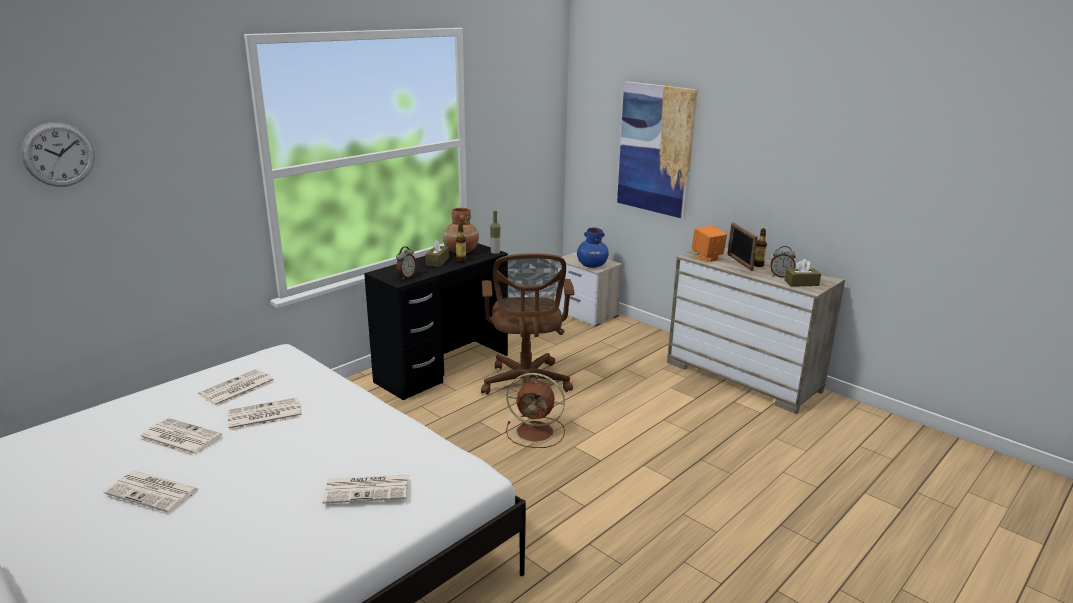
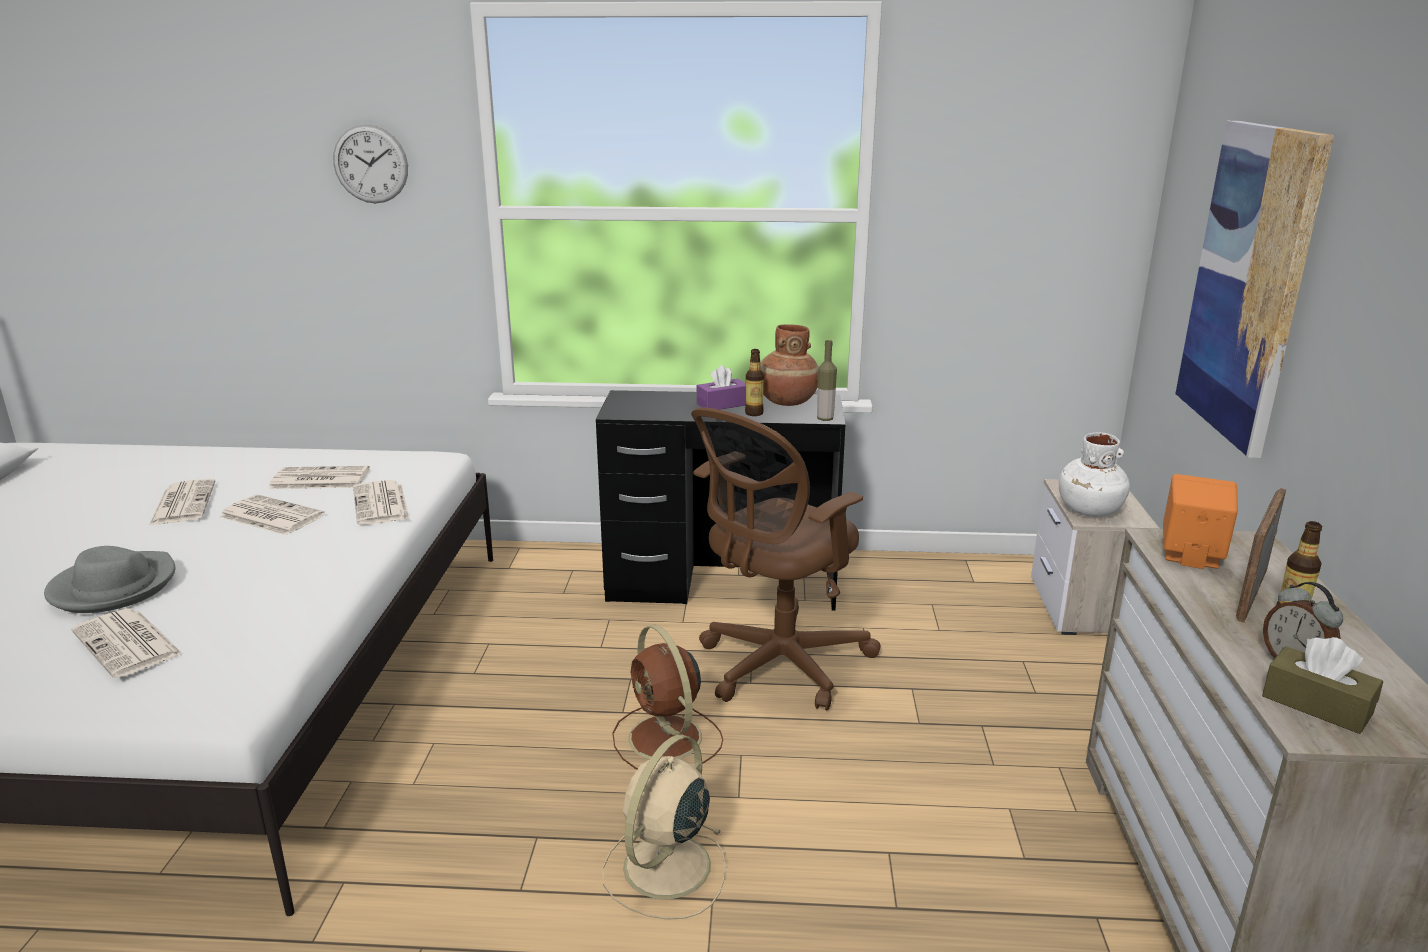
camera: 50 degrees right, 0 degrees up
wall clock [21,122,95,187] -> wall clock moved to [333,124,408,203]
newspaper [104,471,200,512] -> newspaper moved to [353,480,409,525]
alarm clock [396,246,416,280] -> none
brown tissue box [425,239,449,267] -> purple tissue box [697,365,746,410]
blue vase [577,227,609,268] -> white vase [1059,432,1130,516]
none -> grey hat [44,546,175,613]
none -> beige fan [602,735,725,920]

